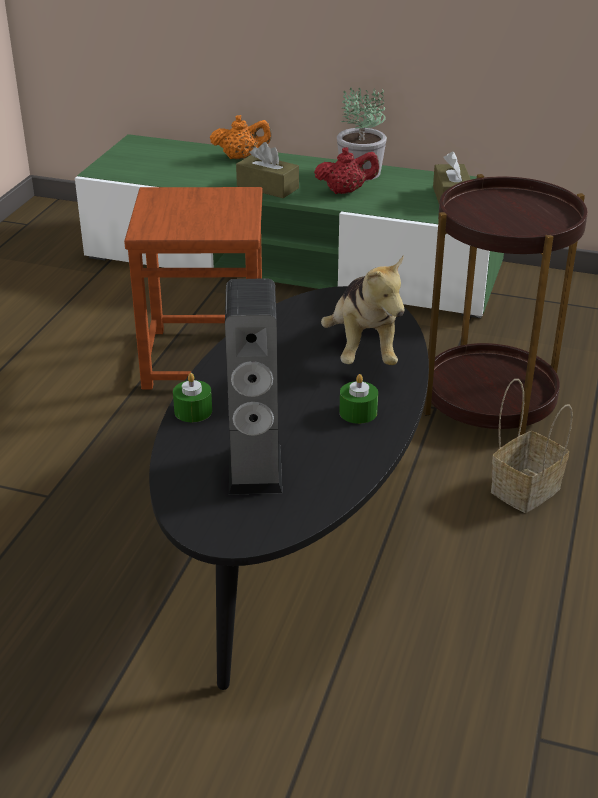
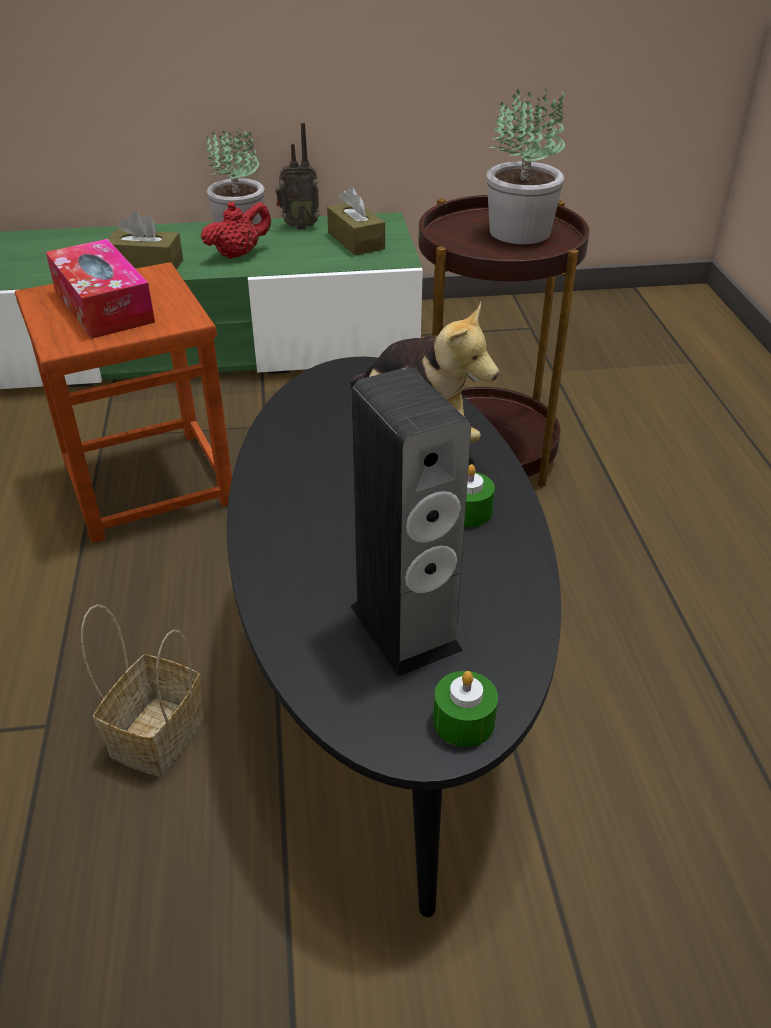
camera: 25 degrees left, 5 degrees up
green candle [173,373,212,422] -> green candle moved to [433,671,498,747]
orange teapot [210,115,272,159] -> none
basket [491,379,573,513] -> basket moved to [81,604,204,777]
none -> tissue box [46,239,155,339]
none -> radio [276,123,319,230]
none -> potted plant [487,87,565,244]

